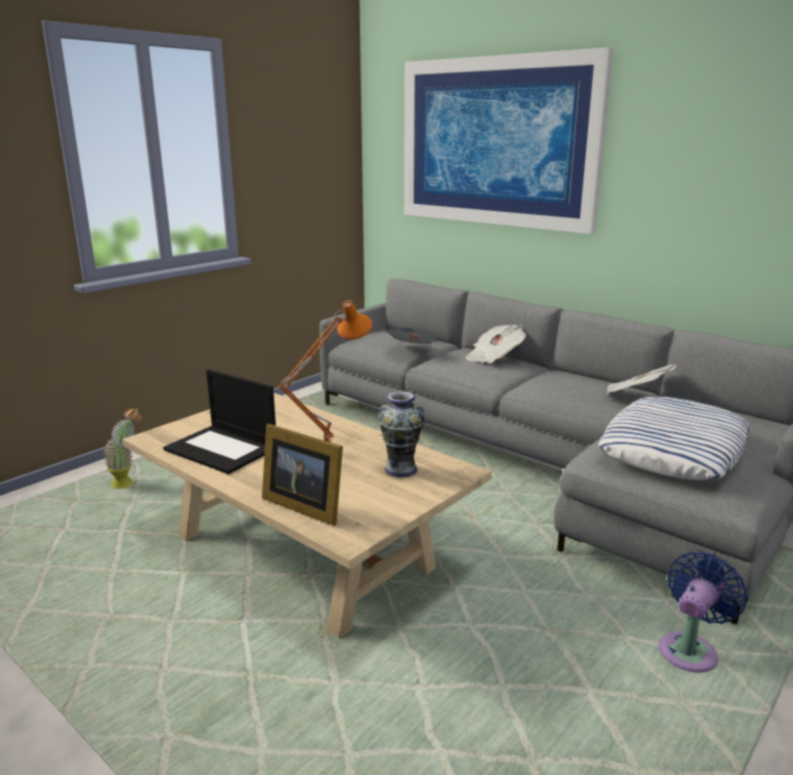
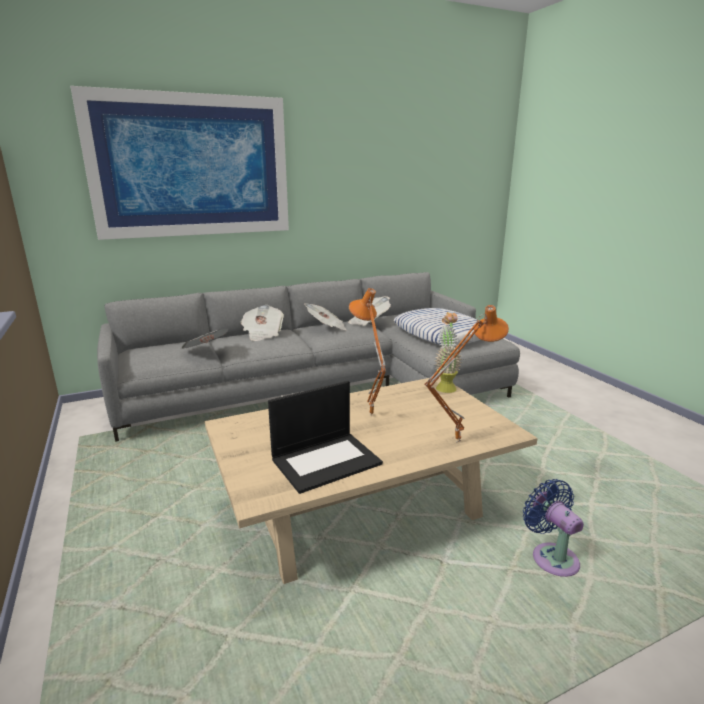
camera: 65 degrees left, 0 degrees up
potted plant [103,408,141,489] -> potted plant moved to [434,312,462,393]
picture frame [262,424,343,526] -> orange table lamp [424,305,509,443]
vase [378,391,425,477] -> none
blue fan [659,552,748,672] -> blue fan moved to [523,479,584,577]
none -> newspaper [304,303,346,330]

